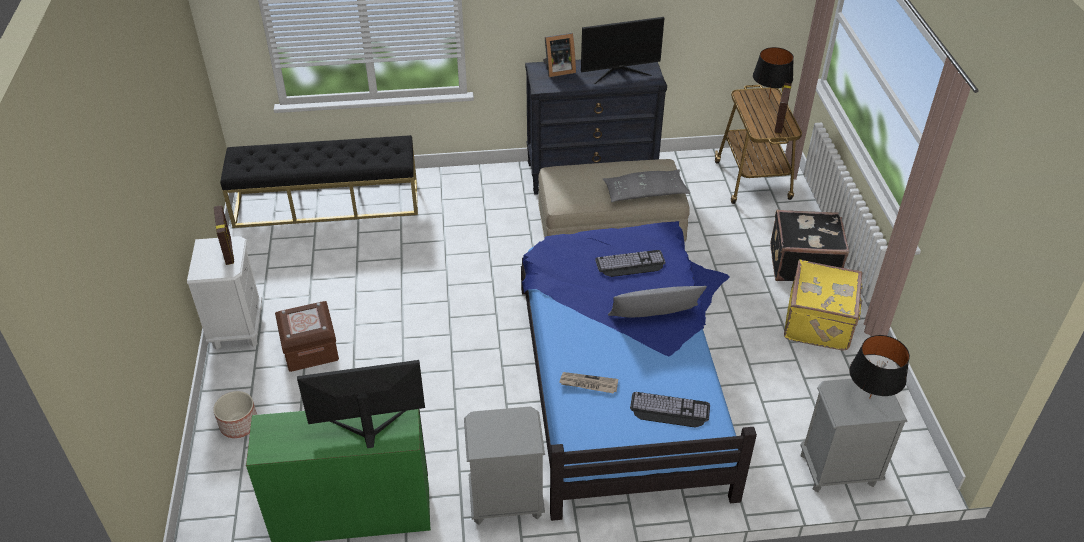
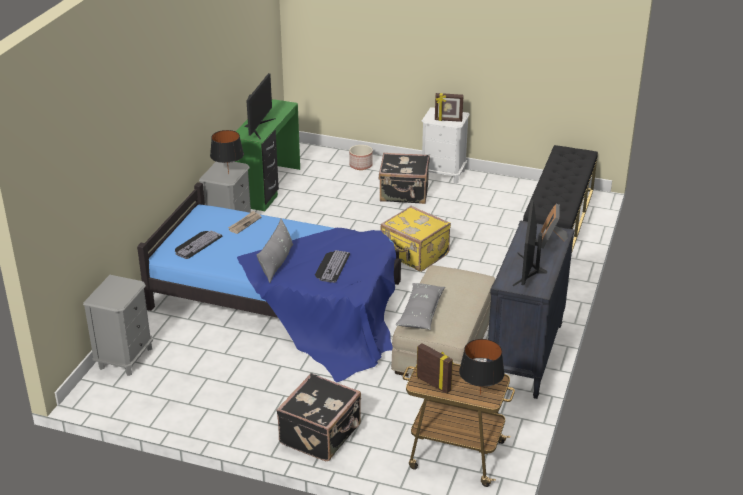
camera: 115 degrees right, 10 degrees down
brown storage box [275,301,339,372] -> black suitcase [379,152,430,204]
yellow suitcase [784,260,863,350] -> yellow suitcase moved to [380,206,451,272]
black table lamp [849,335,910,399] -> black table lamp moved to [210,130,244,174]

